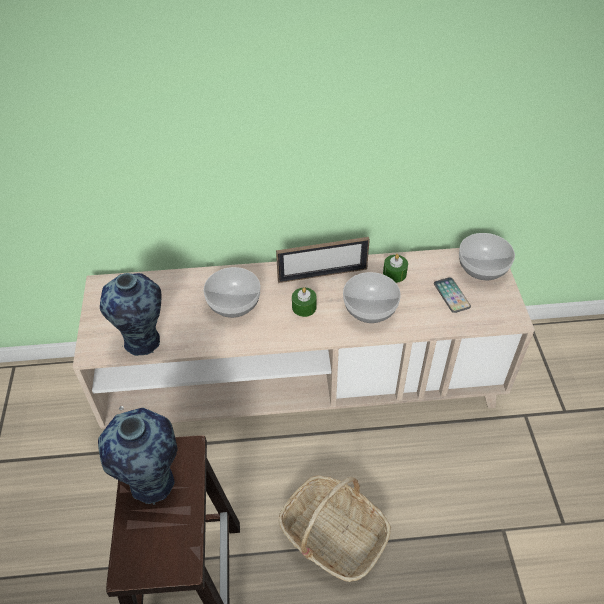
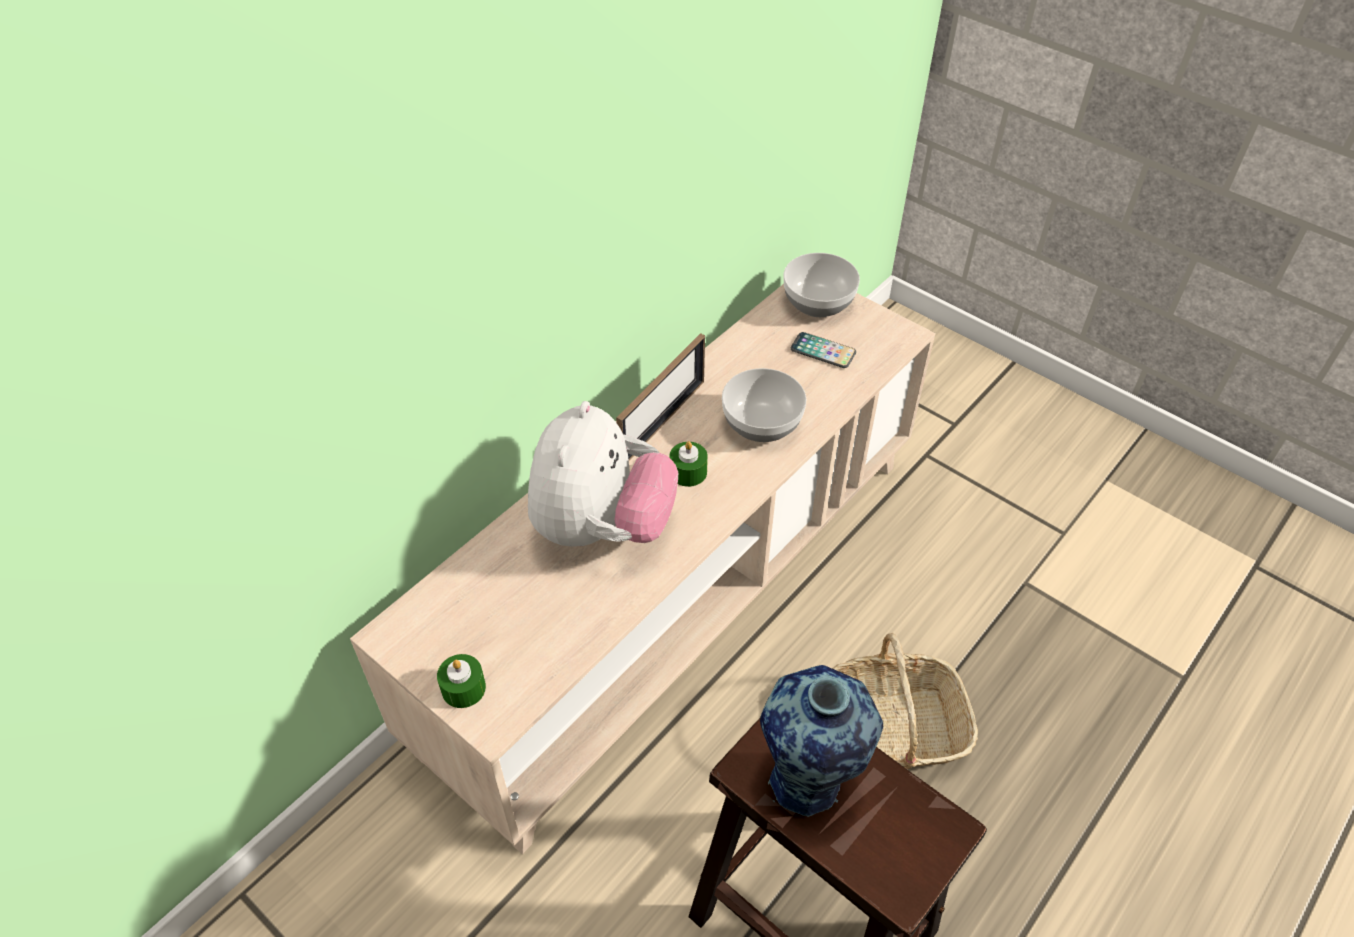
camera: 45 degrees left, 0 degrees up
vase [100,273,161,356] -> none
bowl [204,267,260,318] -> plush toy [528,401,678,547]
green candle [383,254,408,283] -> green candle moved to [437,654,486,708]

